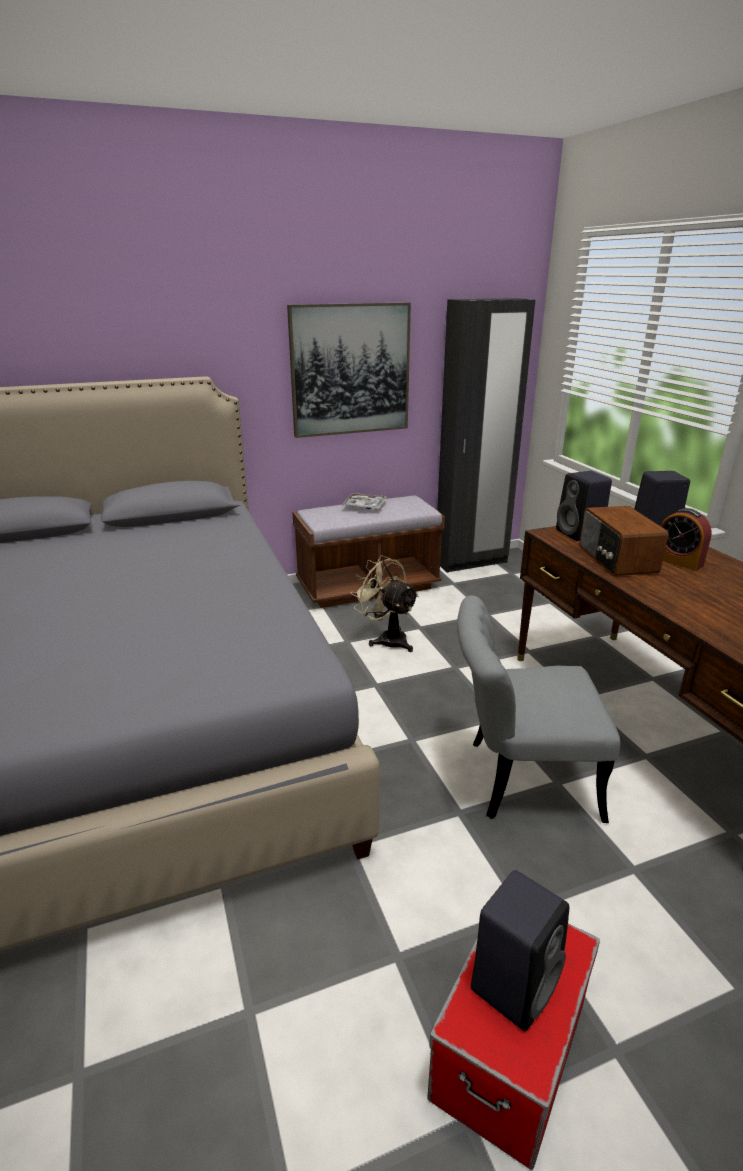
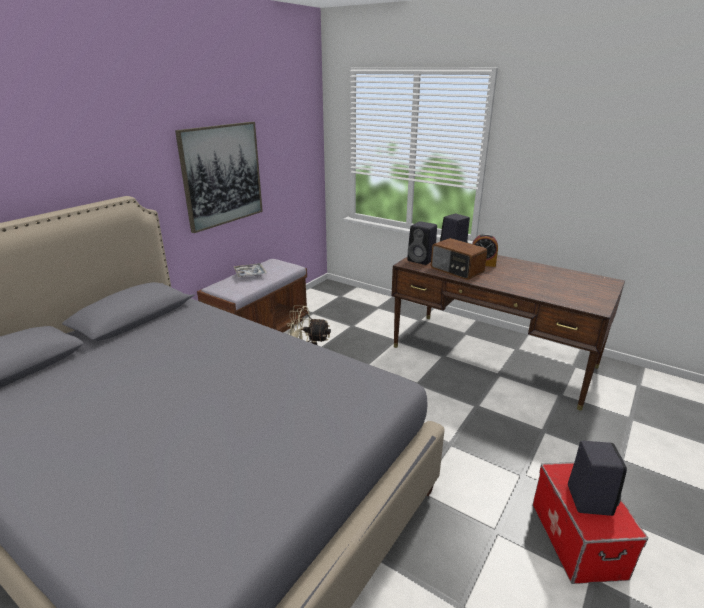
camera: 35 degrees left, 0 degrees up
black wardrobe [437,298,535,573] -> none
grey chair [457,595,620,823] -> none

